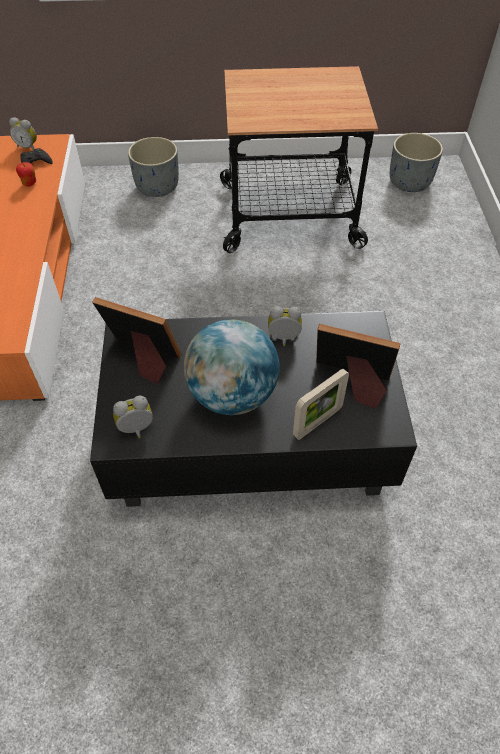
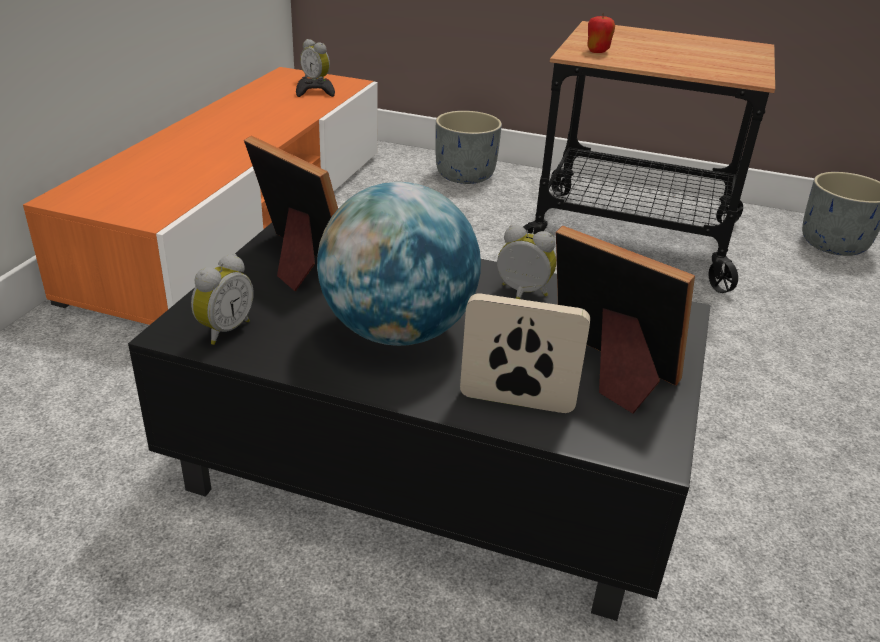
camera: 20 degrees right, 20 degrees down
apple [16,162,36,187] -> apple moved to [587,13,615,53]
alarm clock [113,396,153,438] -> alarm clock turned 120 degrees clockwise [191,254,254,345]
picture frame [293,369,349,440] -> picture frame turned 150 degrees counterclockwise [460,293,590,413]

